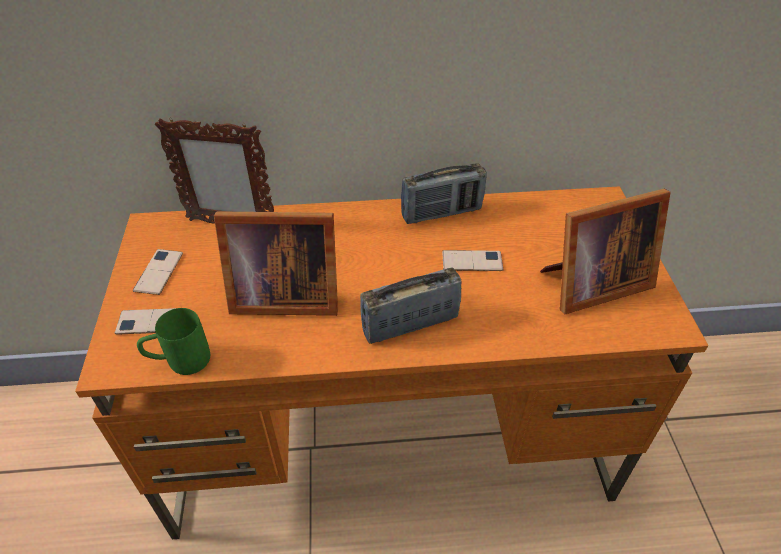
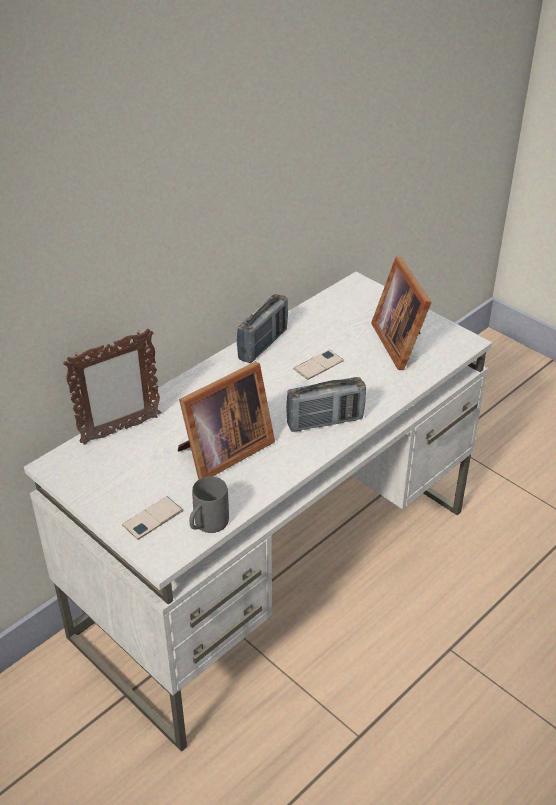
camera: 40 degrees left, 5 degrees down
orange desk [75,186,708,539] -> white desk [24,272,492,752]
phone [133,249,183,295] -> none
green mug [137,308,210,375] -> grey mug [189,476,229,533]
radio [360,268,461,344] -> radio turned 135 degrees counterclockwise [286,377,366,432]
picture frame [540,189,671,314] -> picture frame turned 135 degrees clockwise [371,257,432,370]

